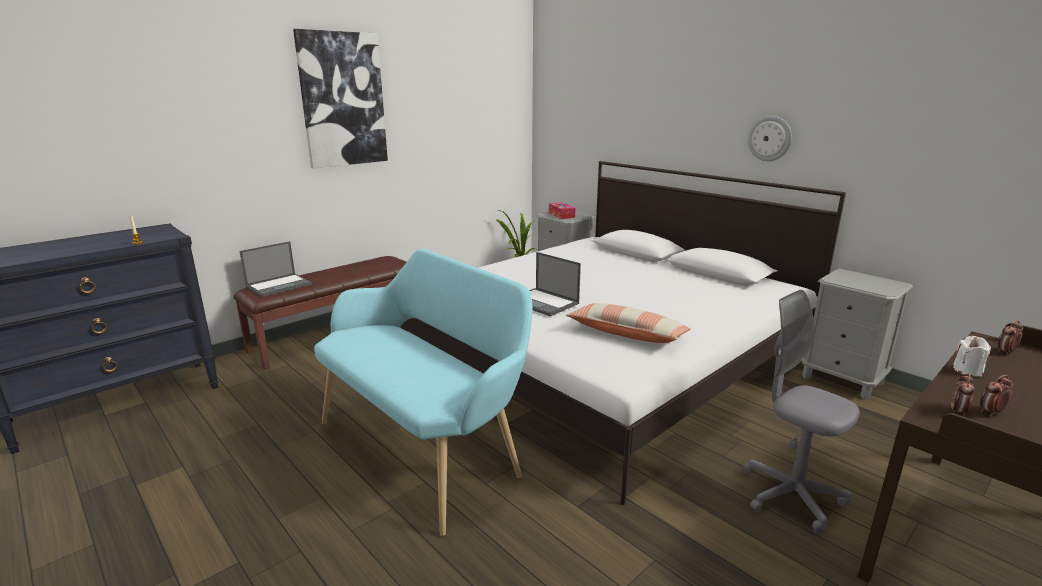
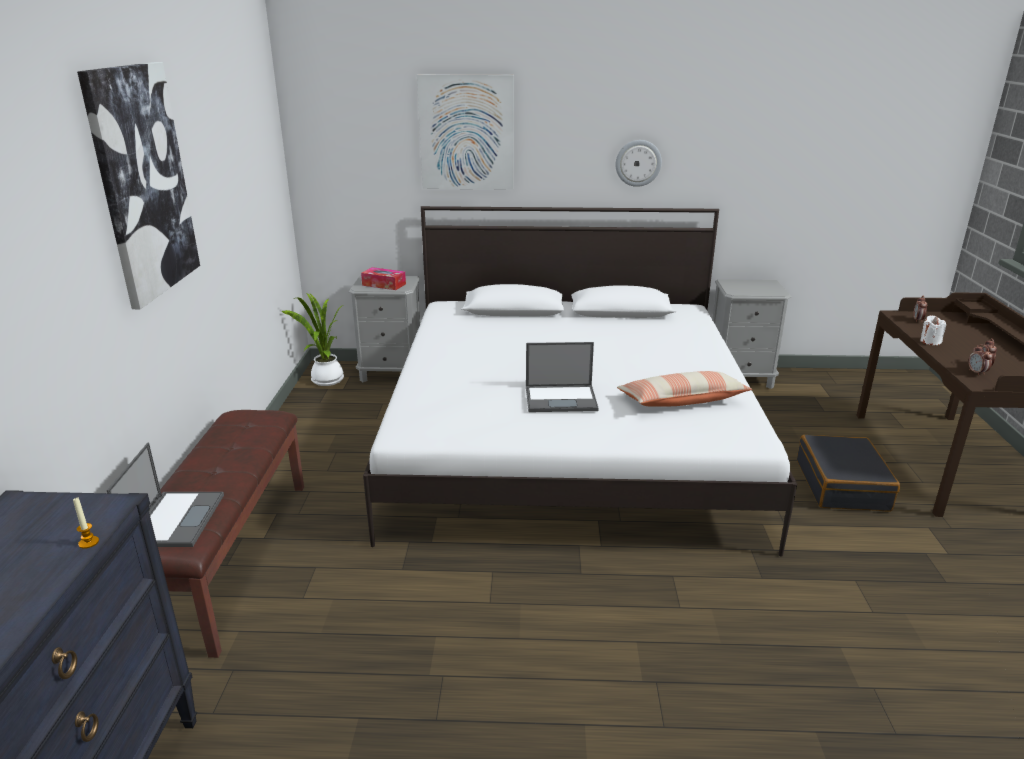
camera: 45 degrees left, 5 degrees up
turquoise bench [314,249,533,536] -> none
grey office chair [742,290,860,534] -> black suitcase [797,435,900,512]
none -> picture [417,75,514,190]

